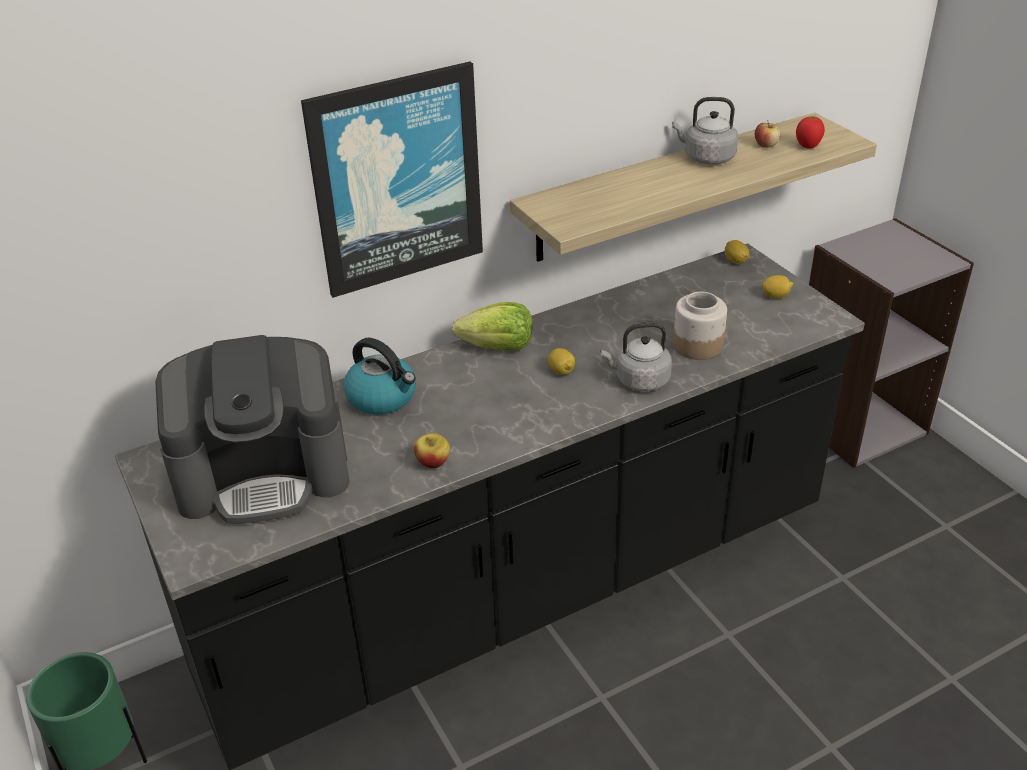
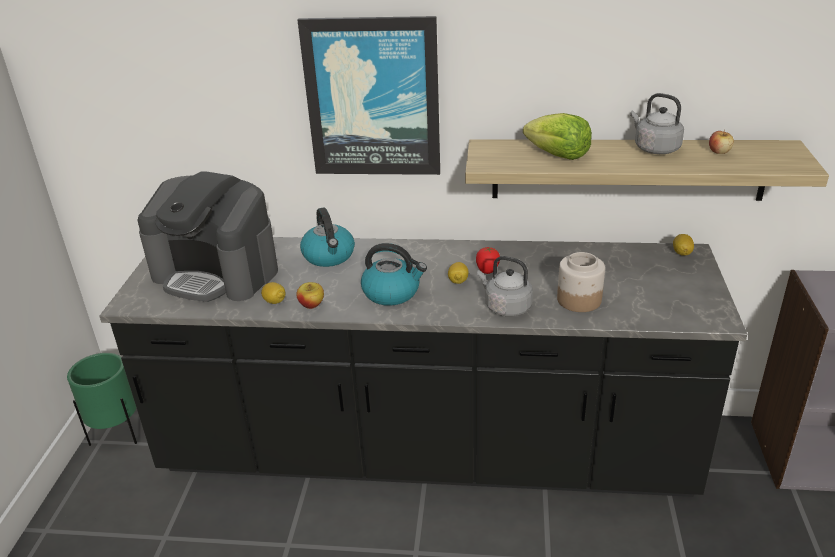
camera: 35 degrees right, 5 degrees down
lettuce [452,302,533,350] -> lettuce moved to [523,113,592,160]
lemon [762,275,793,299] -> lemon moved to [261,282,285,304]
tomato [796,116,825,148] -> tomato moved to [476,247,500,274]
none -> kettle [361,243,427,306]

